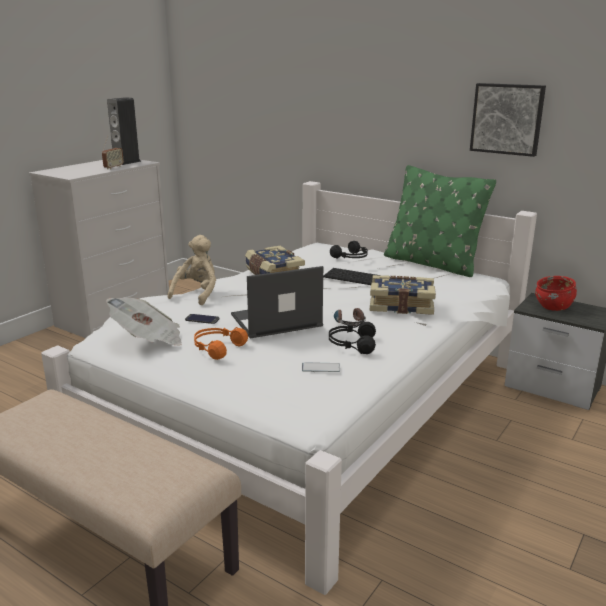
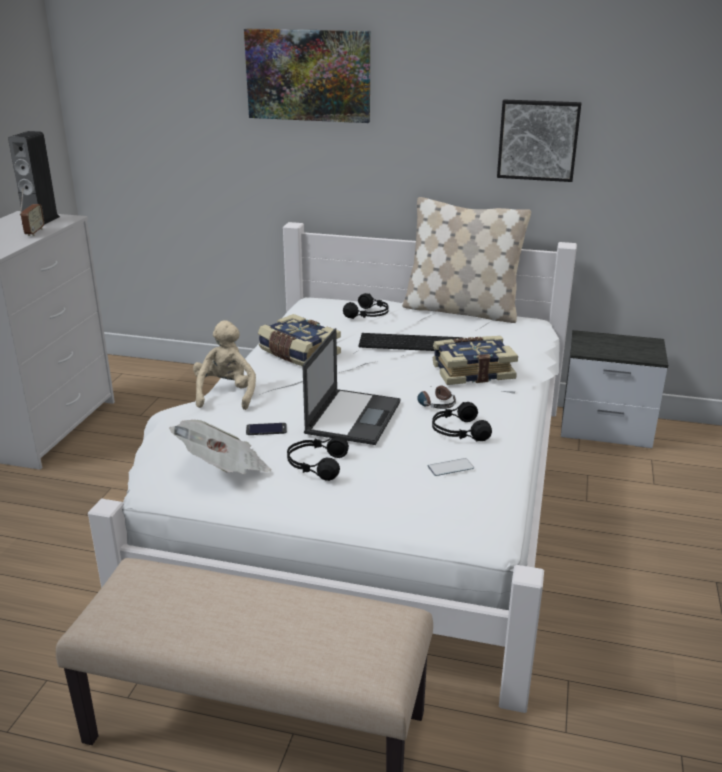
camera: 20 degrees left, 5 degrees up
orange headphones [194,327,248,360] -> black headphones [287,436,349,481]
laptop [231,266,323,339] -> laptop turned 150 degrees clockwise [302,328,401,445]
green pillow [384,165,496,277] -> beige pillow [402,197,531,323]
red bowl [535,276,577,311] -> none
none -> picture [244,29,370,123]

